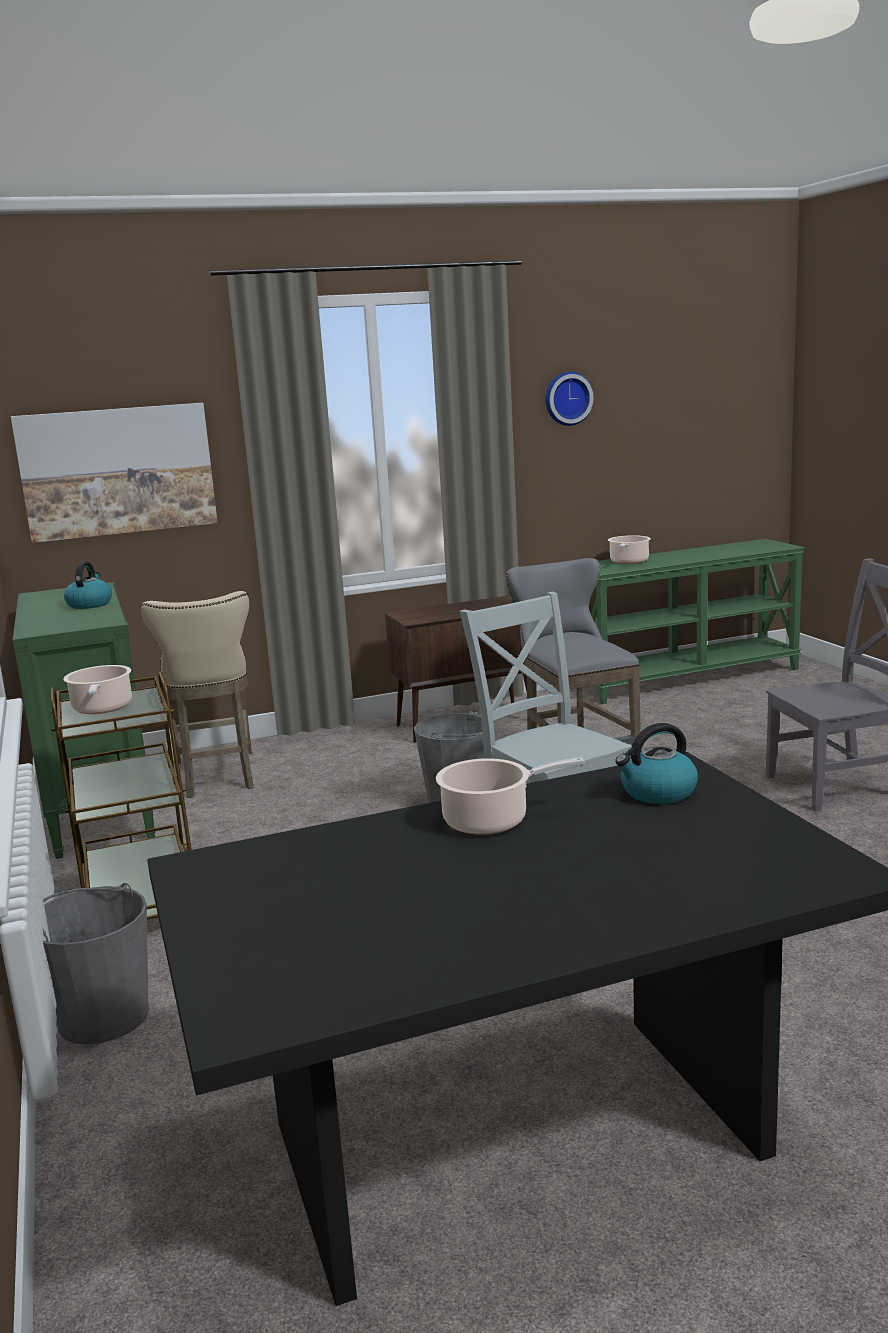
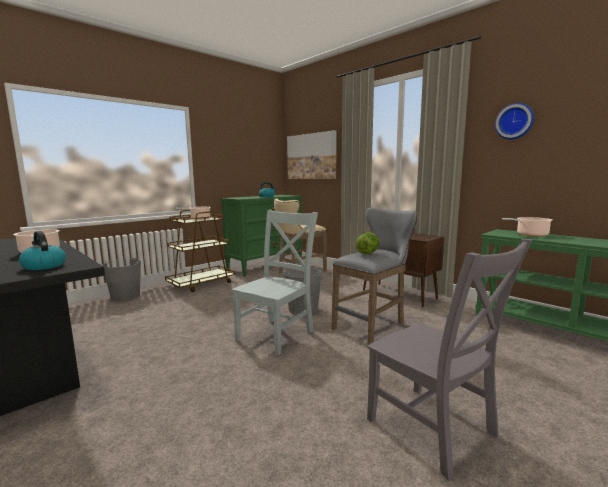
camera: 65 degrees right, 5 degrees down
none -> lettuce [355,232,380,254]

